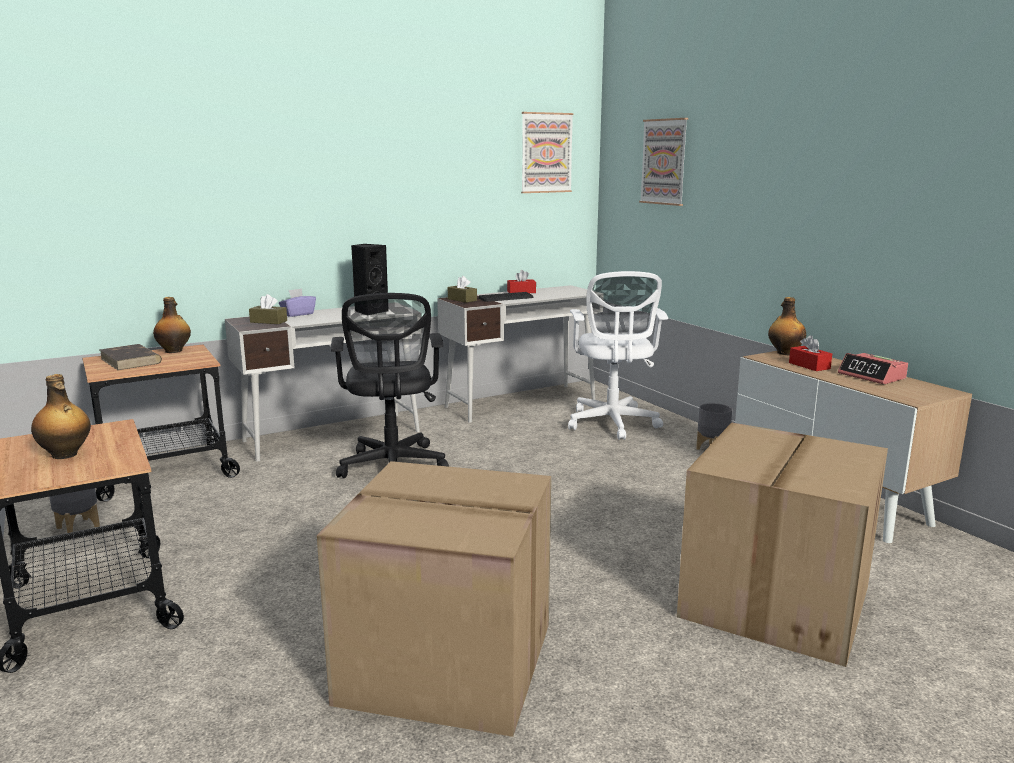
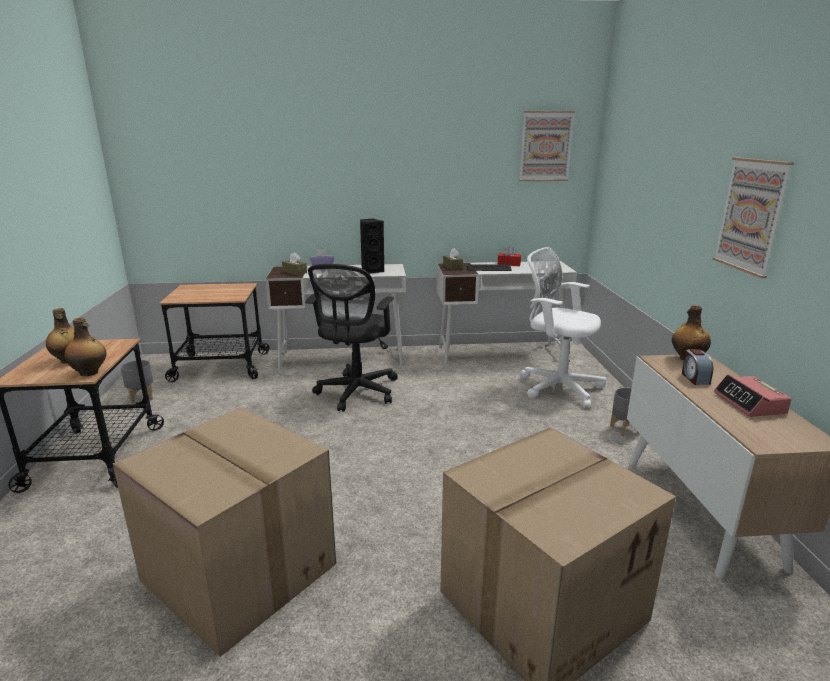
camera: 25 degrees right, 5 degrees up
brown book [100,344,162,370] -> none
bottle [153,297,191,353] -> bottle moved to [64,317,106,376]
white office chair [568,271,668,440] -> white office chair turned 105 degrees clockwise [519,247,607,409]
picture [639,118,688,206] -> picture moved to [713,157,794,278]
red tissue box [789,335,832,371] -> alarm clock [682,349,713,385]

